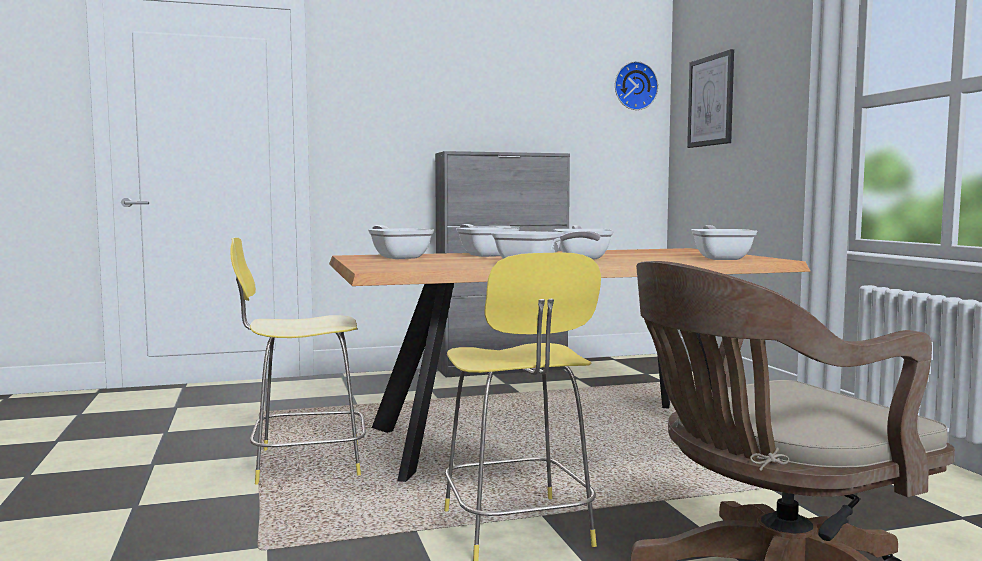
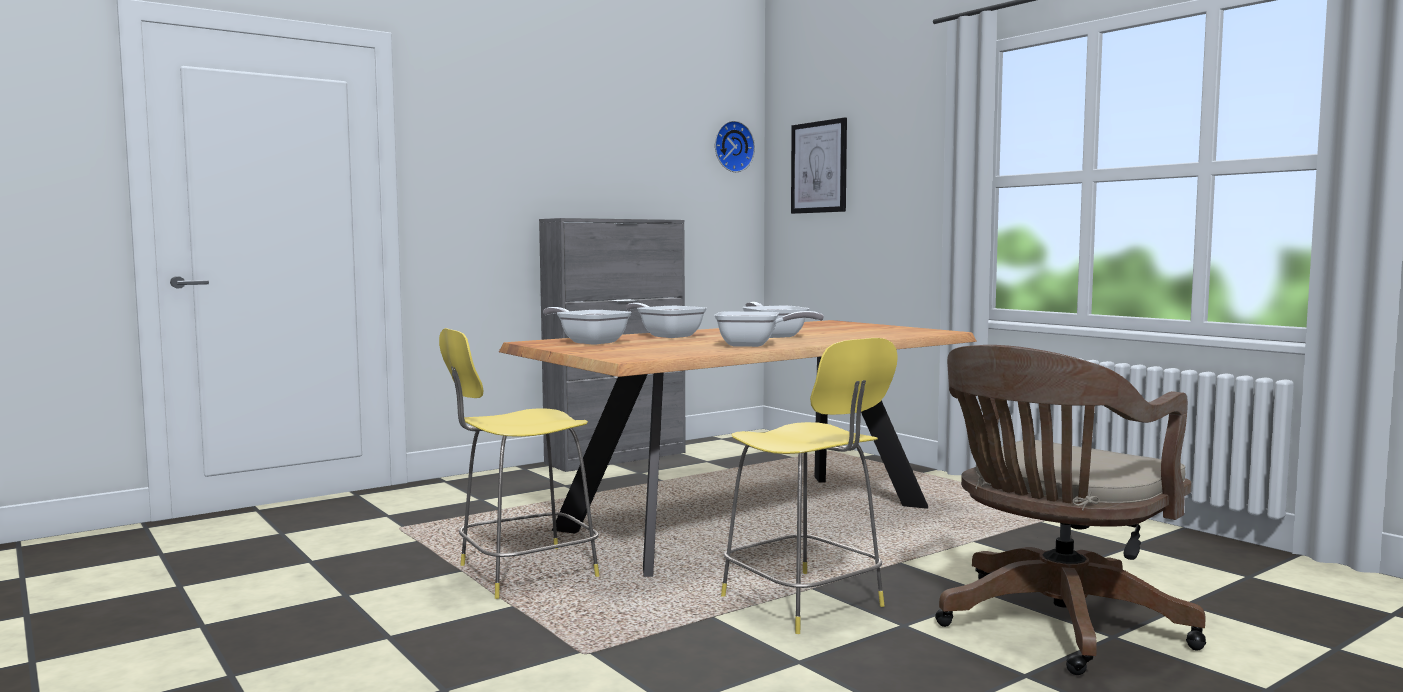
camera: 20 degrees left, 0 degrees up
frying pan [691,225,757,260] -> none

